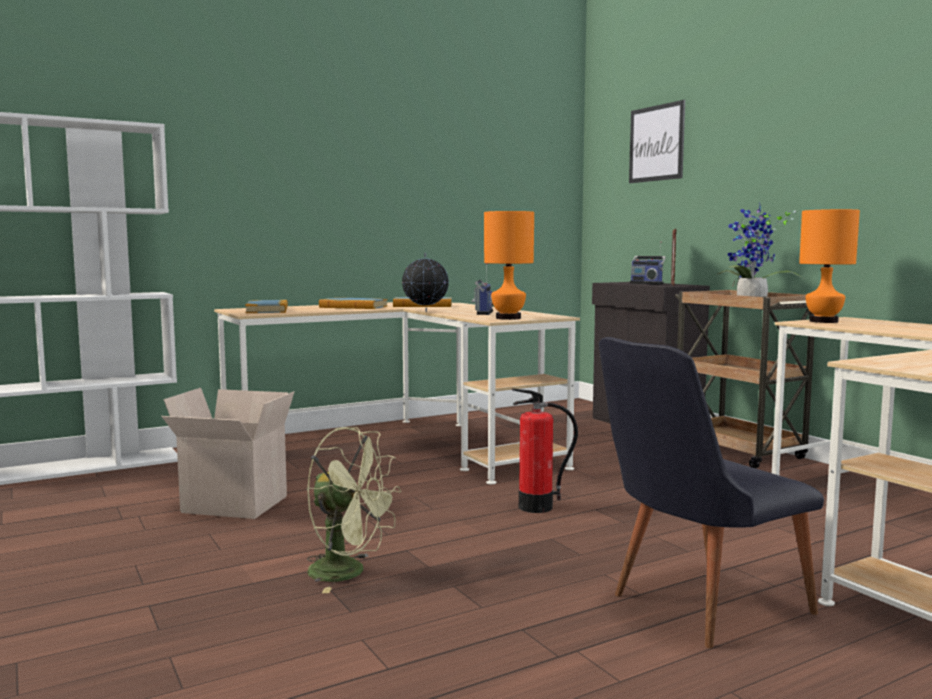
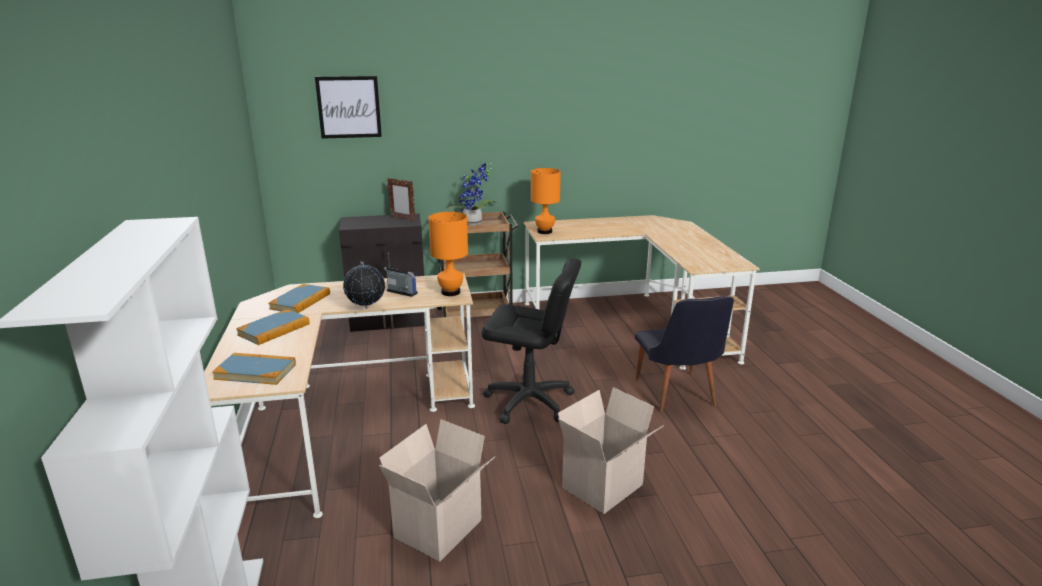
camera: 70 degrees left, 15 degrees up
green fan [307,427,401,593] -> cardboard box [558,387,664,514]
fire extinguisher [512,388,578,513] -> black office chair [482,259,581,424]
radio [630,241,666,285] -> none

